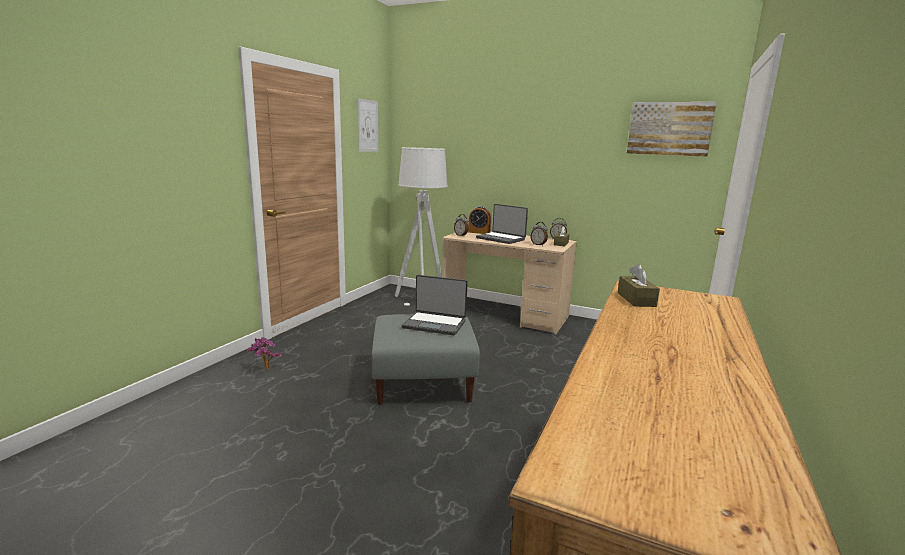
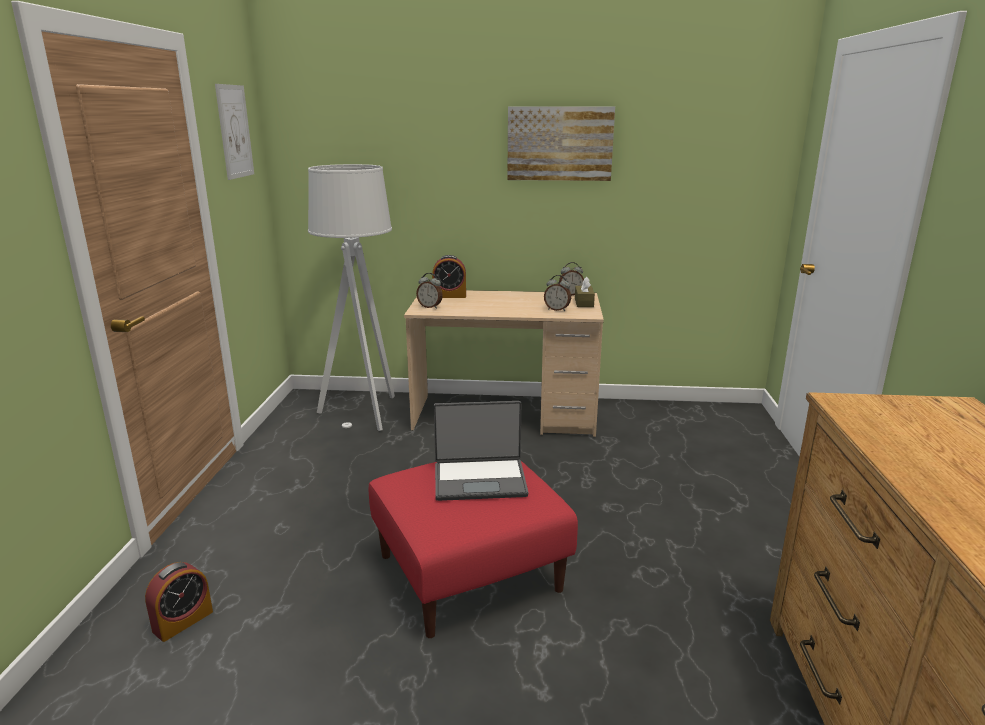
camera: 20 degrees left, 5 degrees up
potted plant [248,337,282,369] -> alarm clock [145,562,213,642]
grey ottoman [372,314,480,405] -> red ottoman [369,461,578,638]
laptop [476,204,528,244] -> none
brown tissue box [618,264,660,307] -> none
picture [627,102,717,157] -> picture moved to [507,107,615,181]

